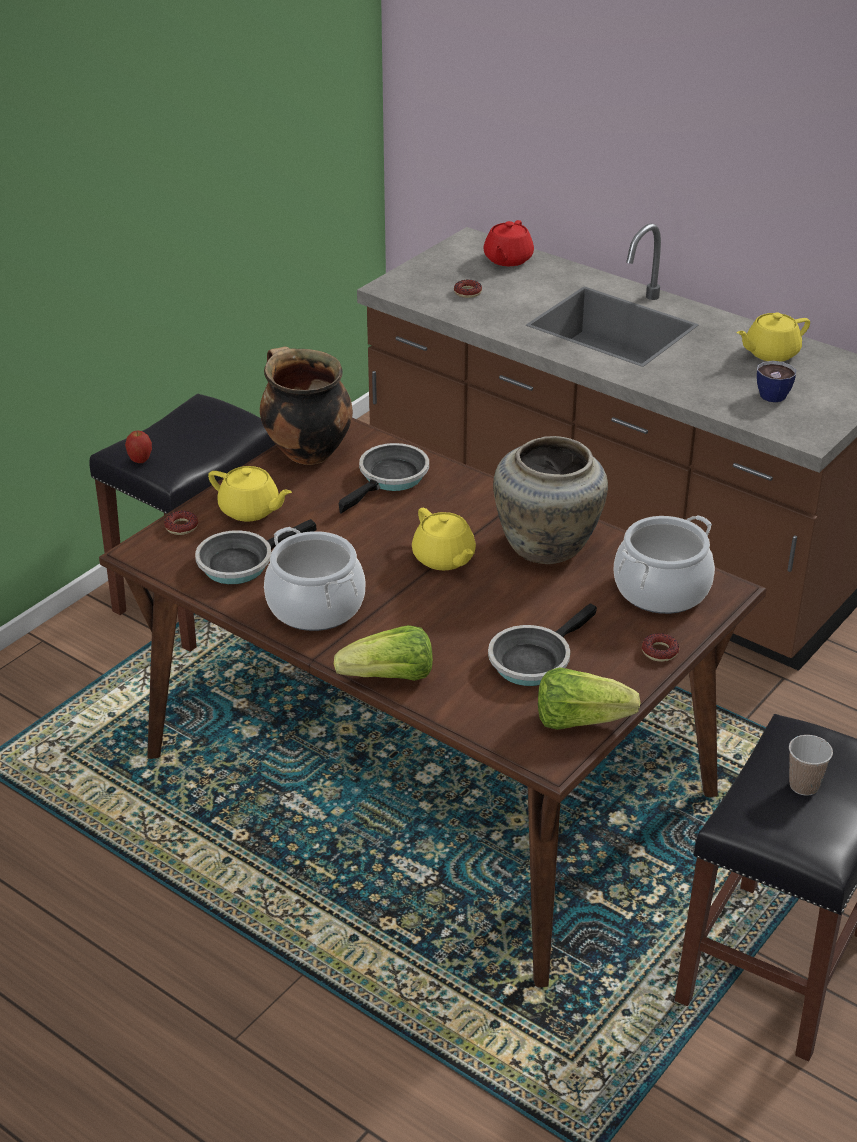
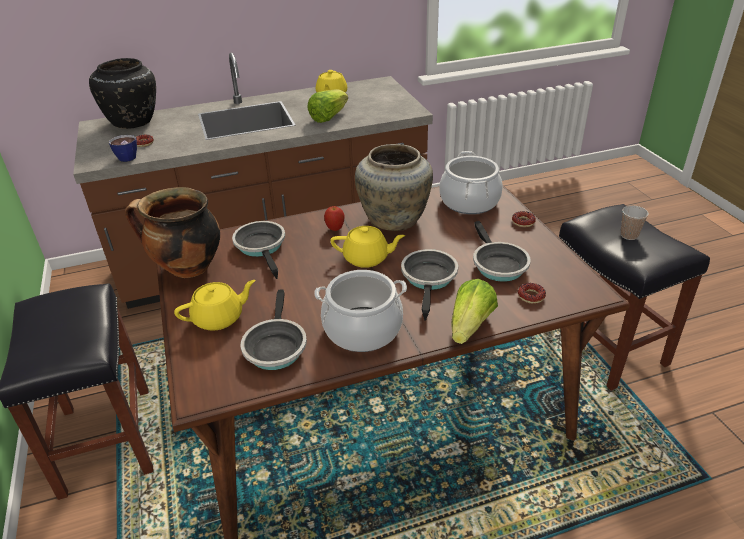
camera: 55 degrees left, 0 degrees up
apple [125,431,152,463] -> apple moved to [324,206,345,231]
donut [164,511,198,535] -> donut moved to [518,283,546,304]
red teapot [483,220,534,266] -> black vase [89,58,156,129]
lettuce [538,667,640,730] -> lettuce moved to [307,89,348,123]
cup [757,361,796,402] -> cup moved to [109,135,137,162]
none -> frying pan [401,249,458,321]

